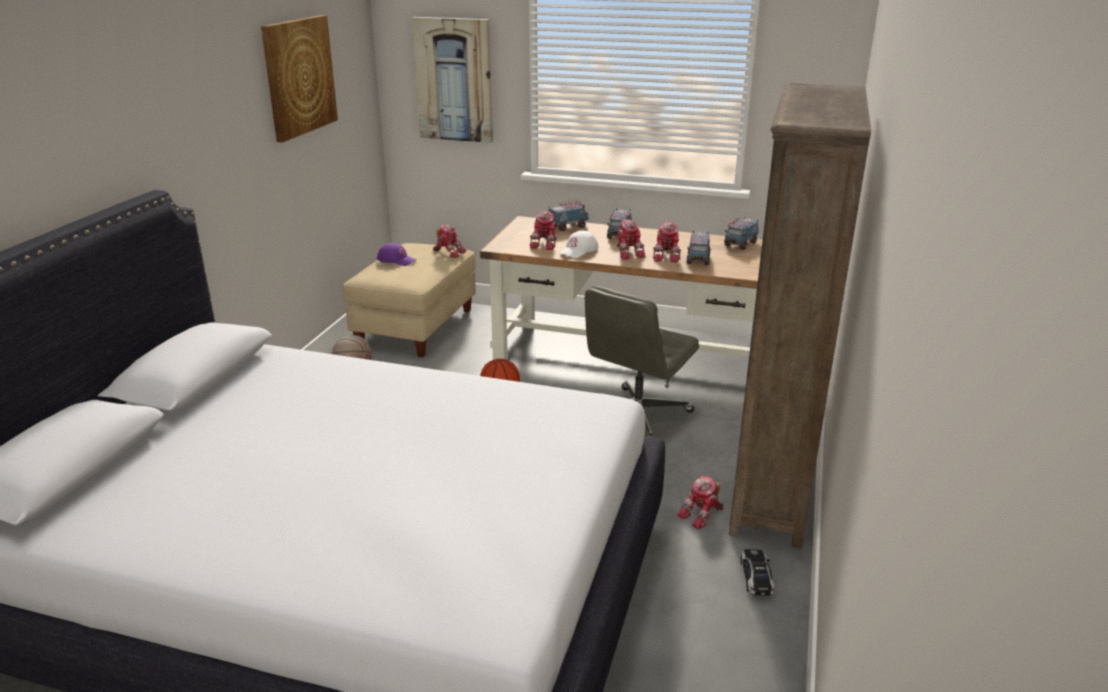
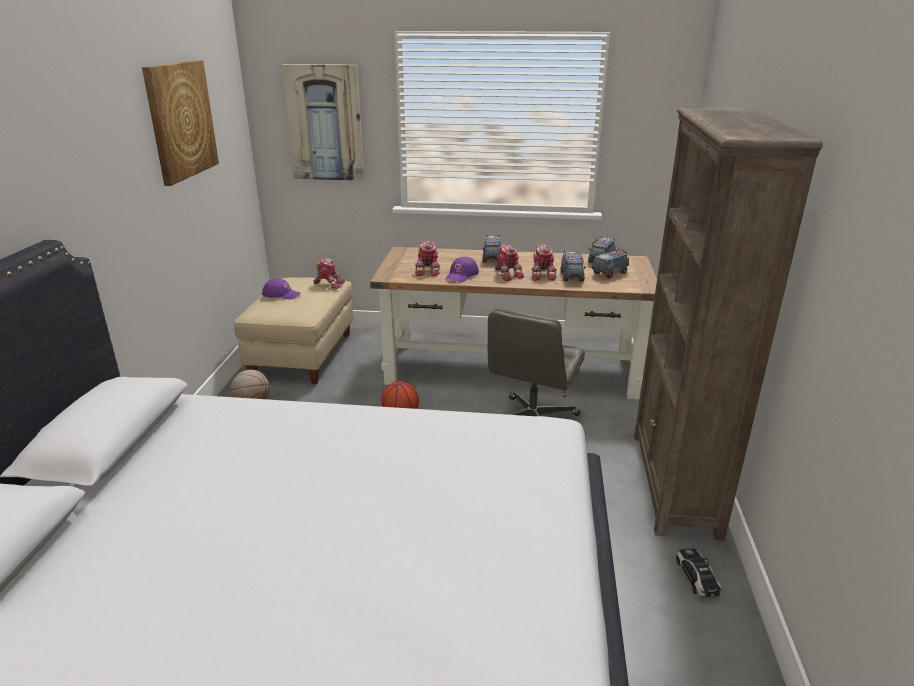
camera: 10 degrees left, 0 degrees up
toy truck [549,200,589,231] -> toy truck moved to [592,247,629,279]
white cap [559,231,598,258] -> purple cap [446,257,479,283]
toy robot [677,476,724,530] -> none

